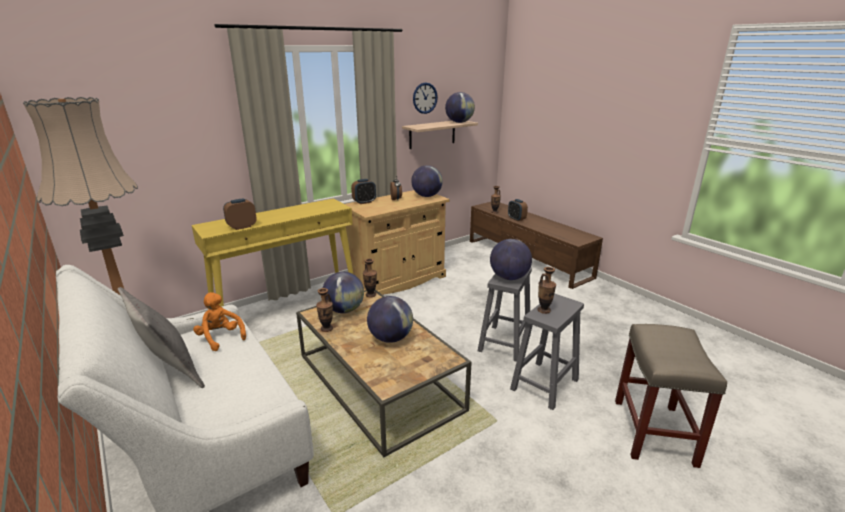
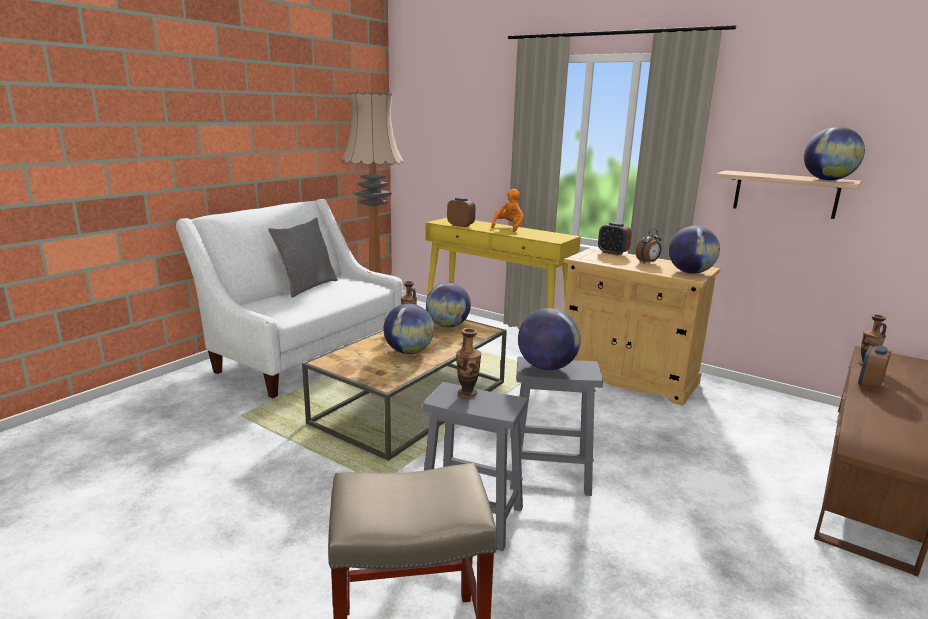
camera: 70 degrees right, 5 degrees down
orange plush toy [193,292,246,351] -> orange plush toy moved to [491,189,524,232]
vase [363,259,377,297] -> none
wall clock [413,82,438,114] -> none

